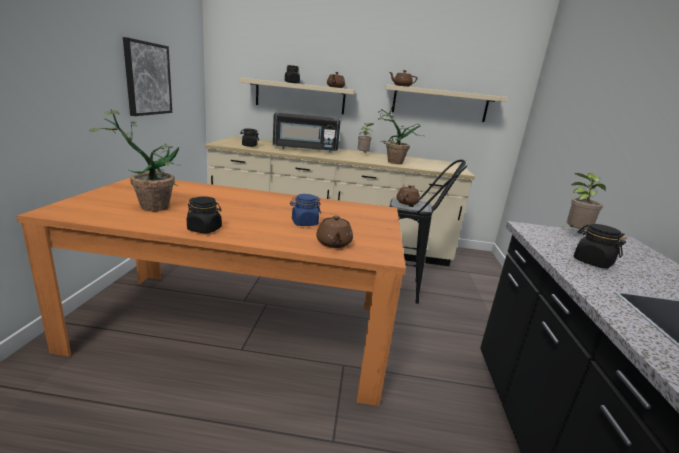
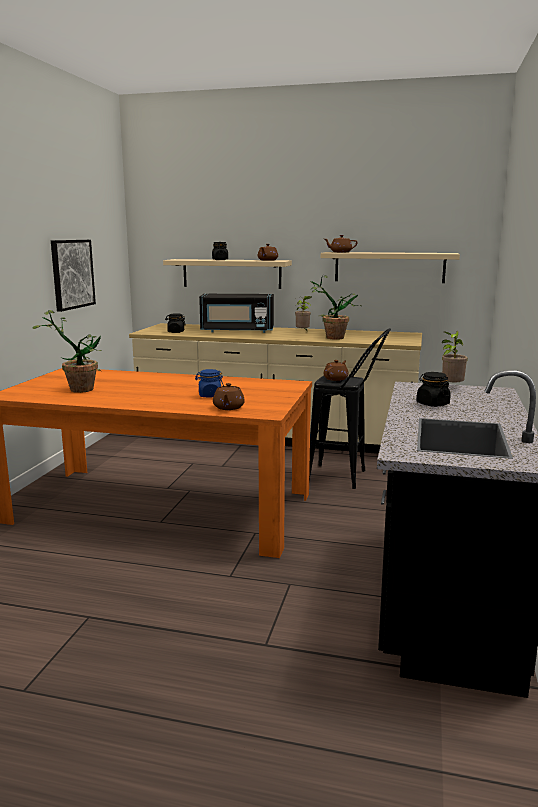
camera: 10 degrees right, 5 degrees down
black jar [187,197,222,234] -> none

